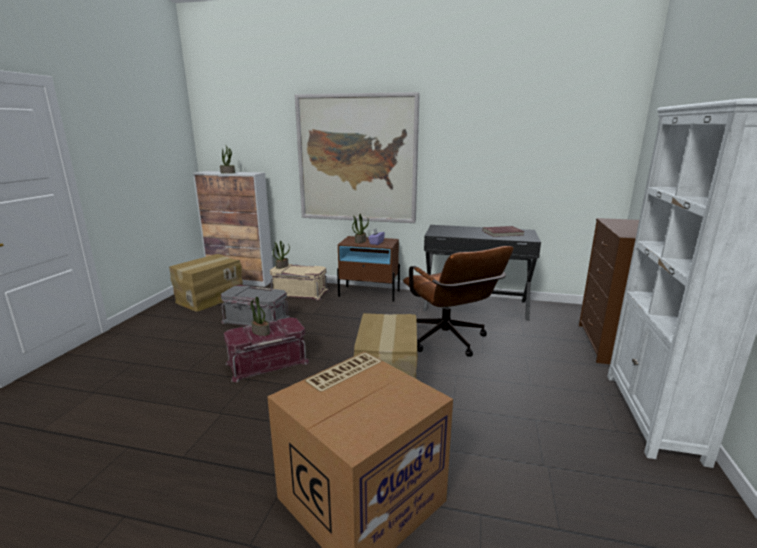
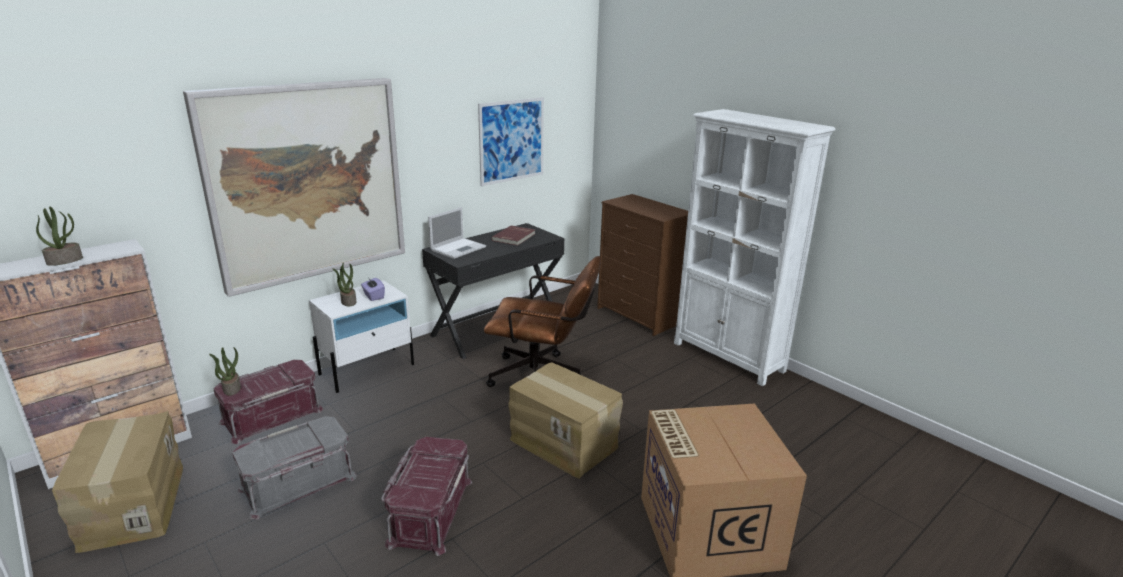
camera: 55 degrees left, 5 degrees up
potted plant [250,296,270,336] -> none
beige storage box [270,264,329,301] -> red storage box [214,360,323,444]
brown nightstand [337,236,400,302] -> white nightstand [309,280,414,393]
none -> laptop [428,207,486,259]
none -> picture [478,97,544,186]

